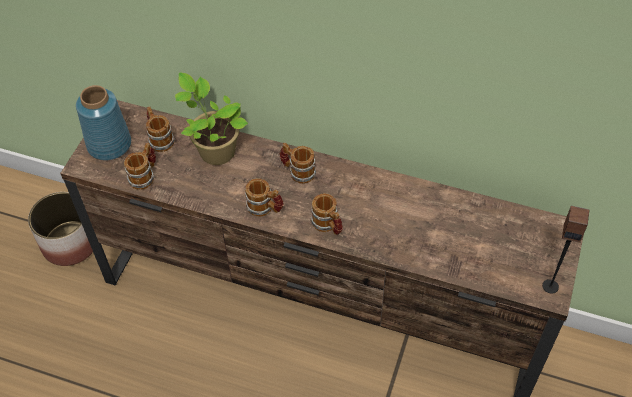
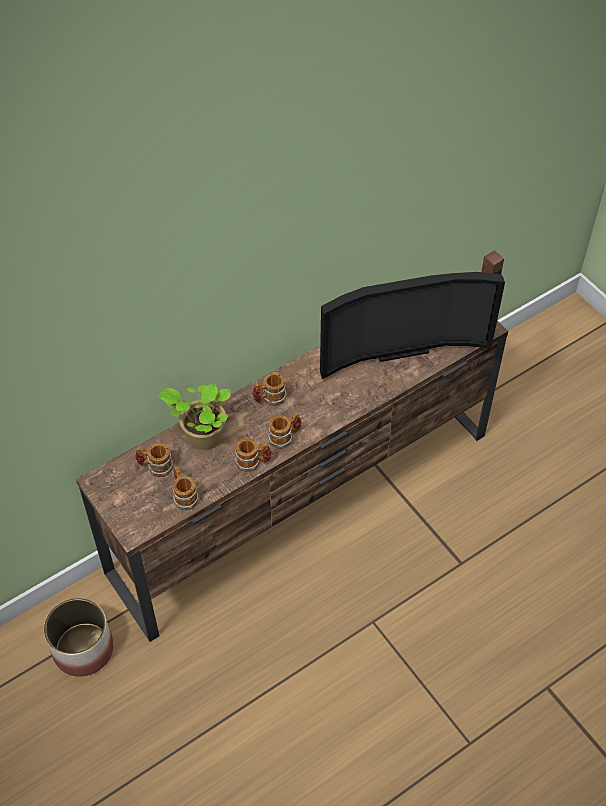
camera: 55 degrees left, 0 degrees up
blue vase [76,85,131,160] -> none
mug [310,193,343,235] -> mug moved to [235,438,272,472]
none -> television [320,272,505,379]

